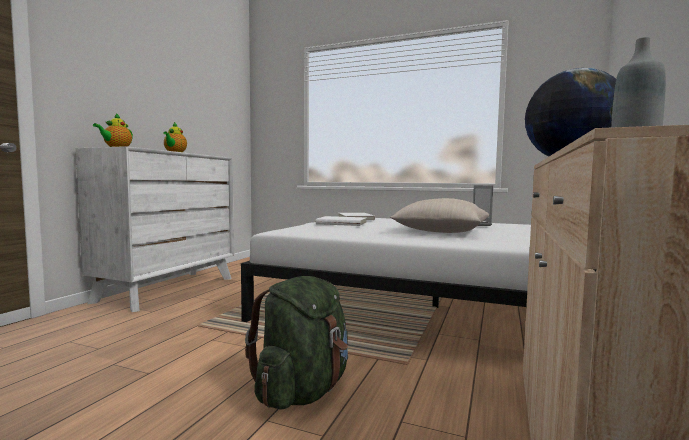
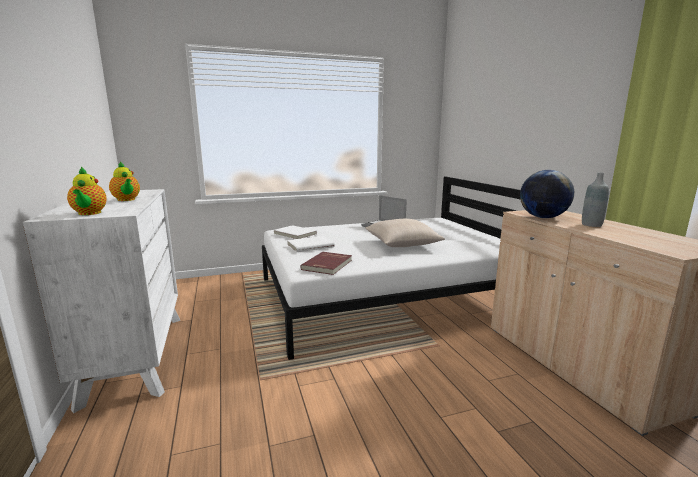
camera: 40 degrees left, 10 degrees up
green backpack [245,276,348,410] -> none
none -> red book [300,252,352,275]

